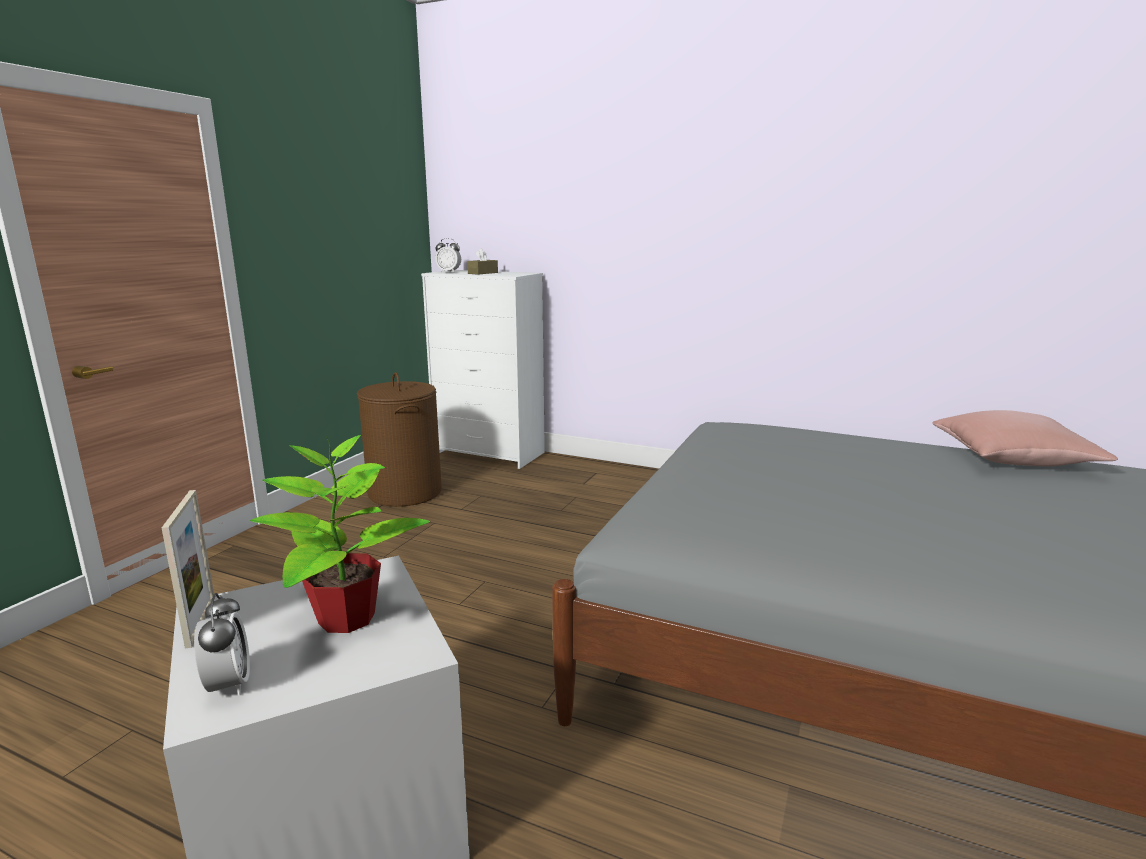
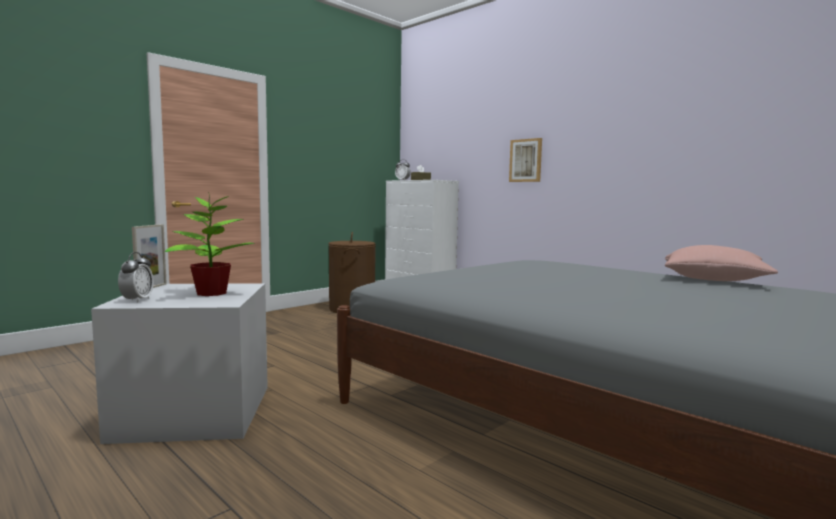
camera: 20 degrees right, 10 degrees down
none -> picture [509,138,542,182]

